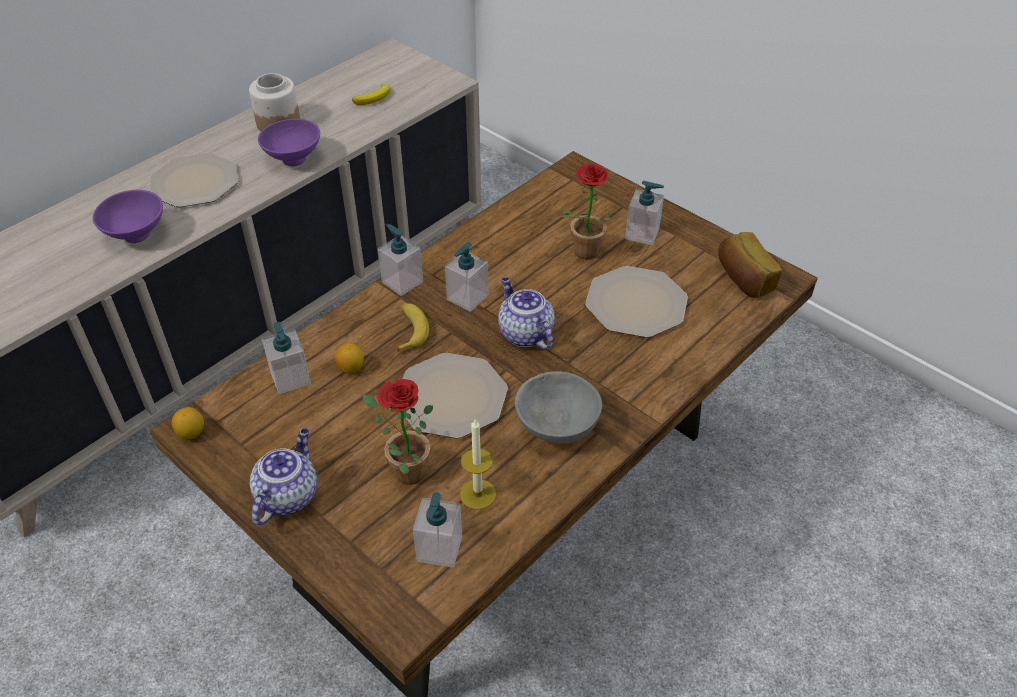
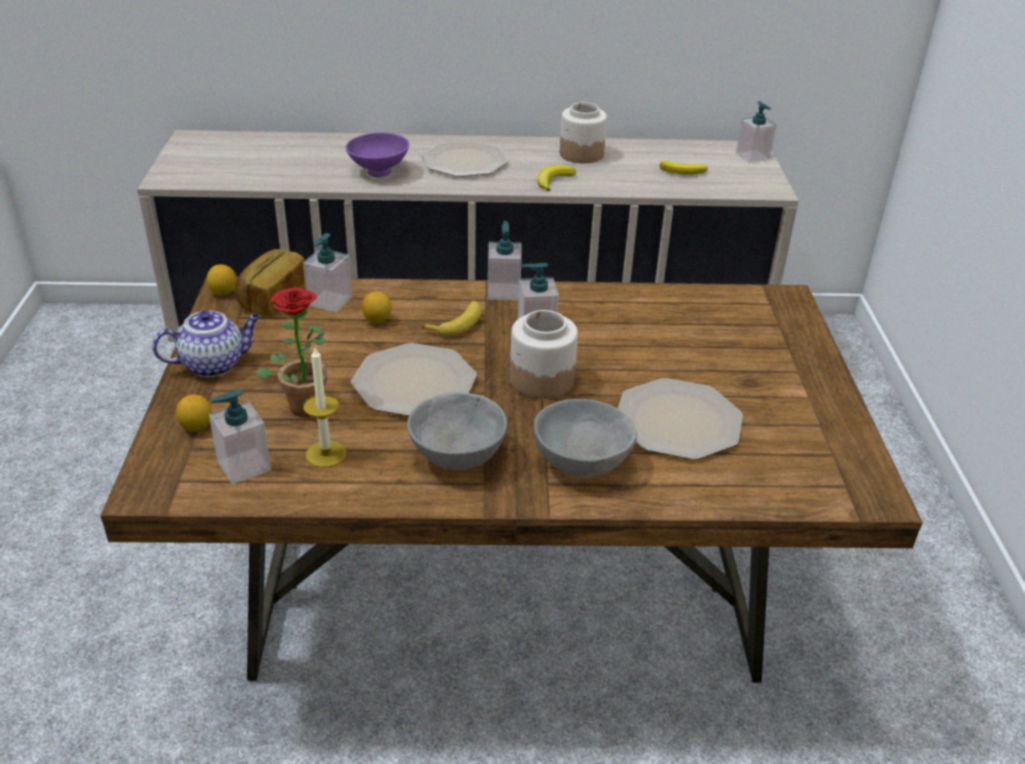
camera: 45 degrees right, 10 degrees down
purple bowl [258,119,320,166] -> banana [537,165,576,191]
teapot [498,277,555,350] -> jar [510,310,578,399]
potted plant [561,163,628,259] -> none
soap dispenser [625,181,664,245] -> soap dispenser moved to [736,101,777,163]
bread [718,232,783,298] -> bread moved to [235,249,305,315]
none -> lemon [176,395,212,432]
none -> grey bowl [534,399,637,477]

